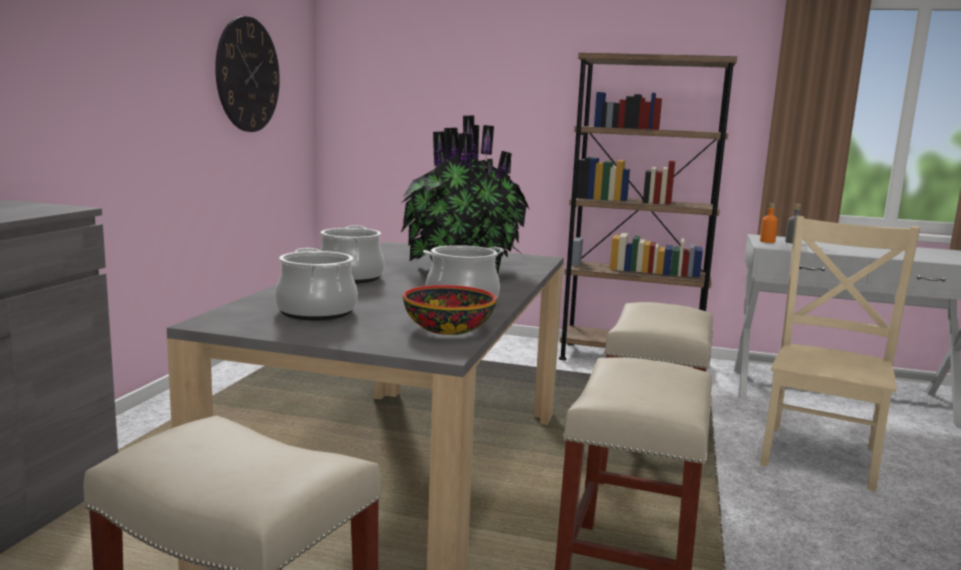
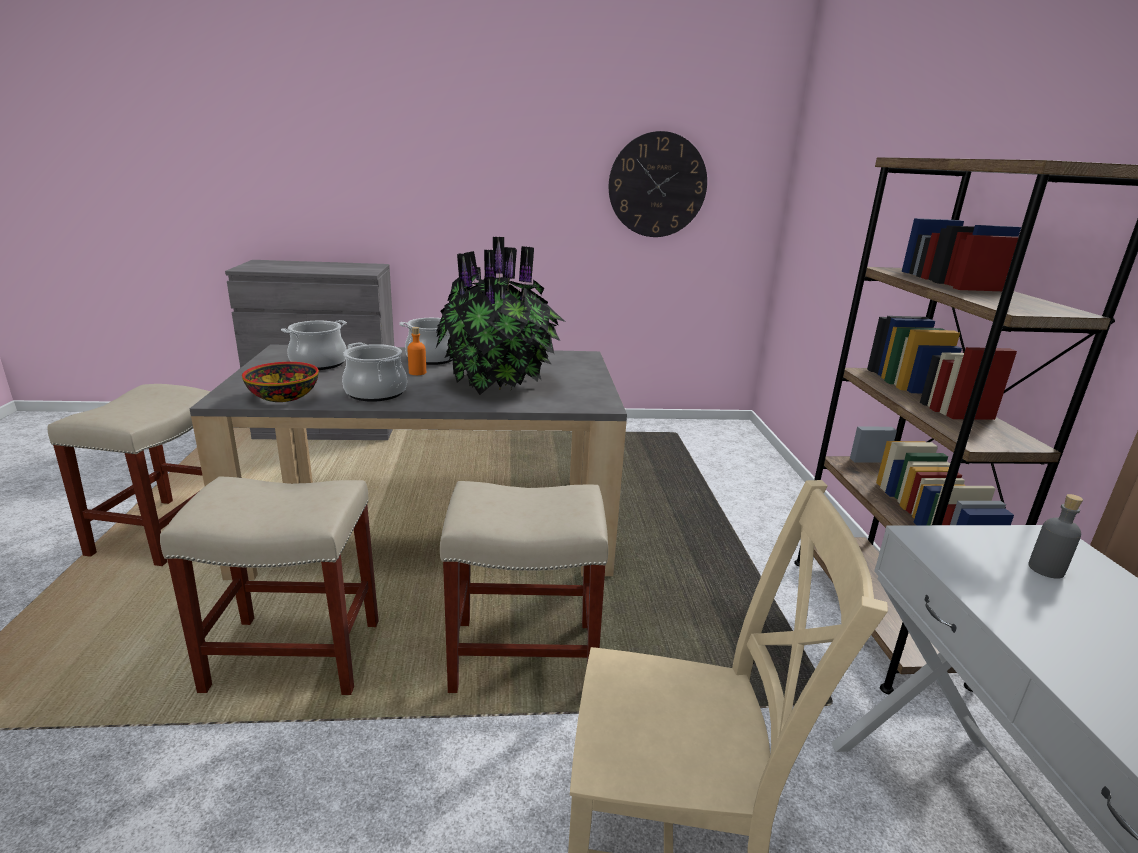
camera: 70 degrees right, 10 degrees up
orange bottle [760,203,778,243] -> orange bottle moved to [407,327,426,375]

